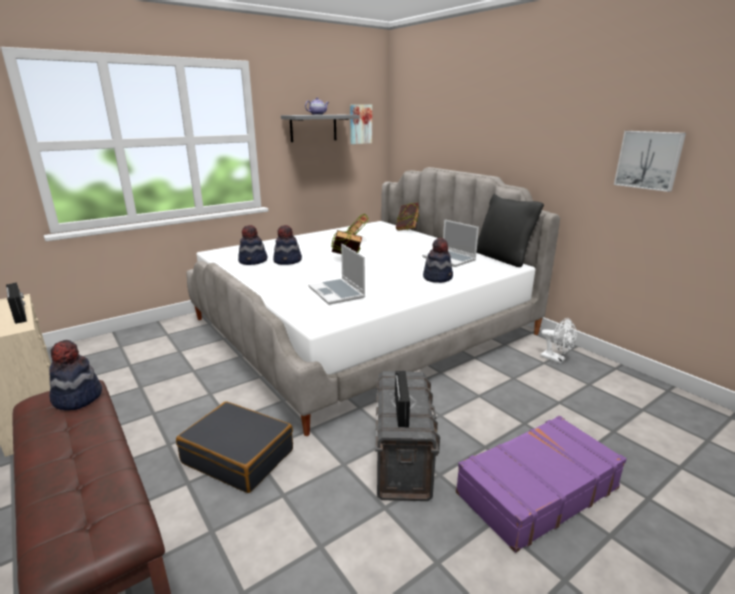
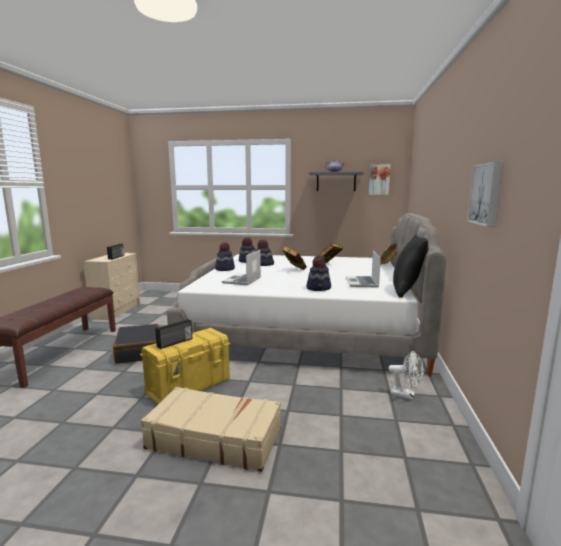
camera: 45 degrees right, 10 degrees down
hat [49,340,102,410] -> hat moved to [215,243,235,271]
grey storage box [375,371,440,501] -> yellow storage box [140,328,231,404]
purple suitcase [456,416,627,553] -> beige suitcase [141,387,281,472]
white fan [541,318,577,363] -> white fan turned 60 degrees counterclockwise [389,351,424,399]

